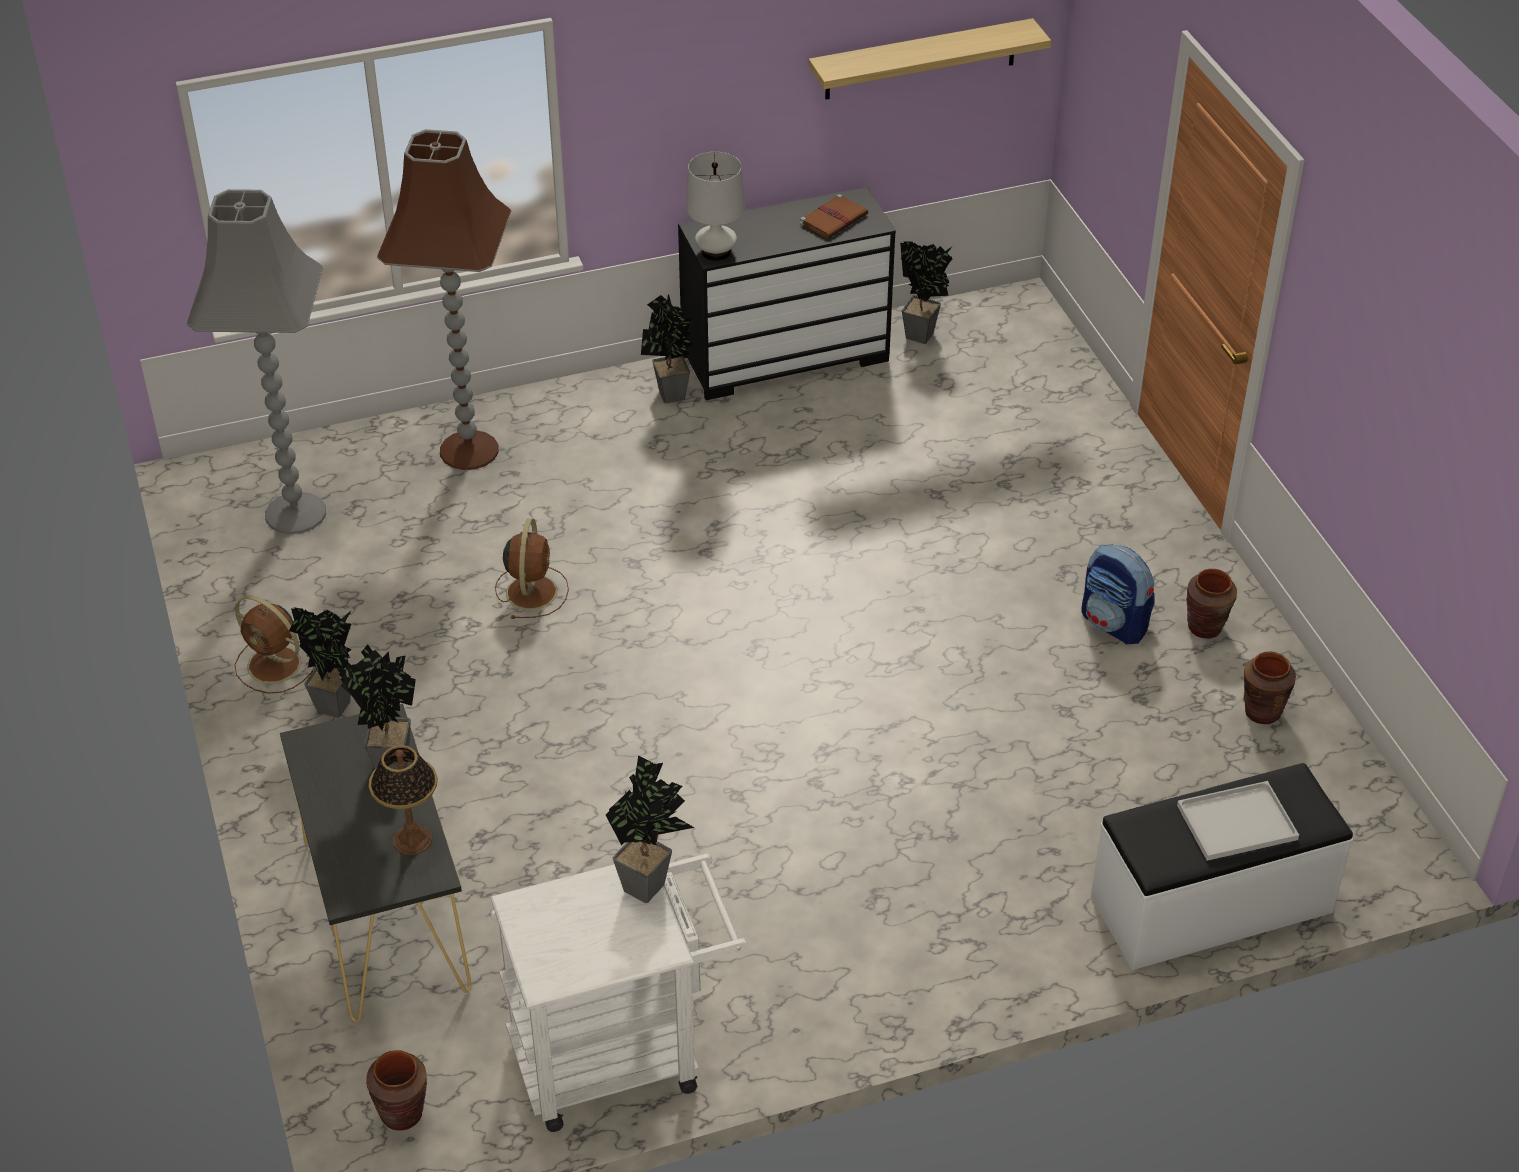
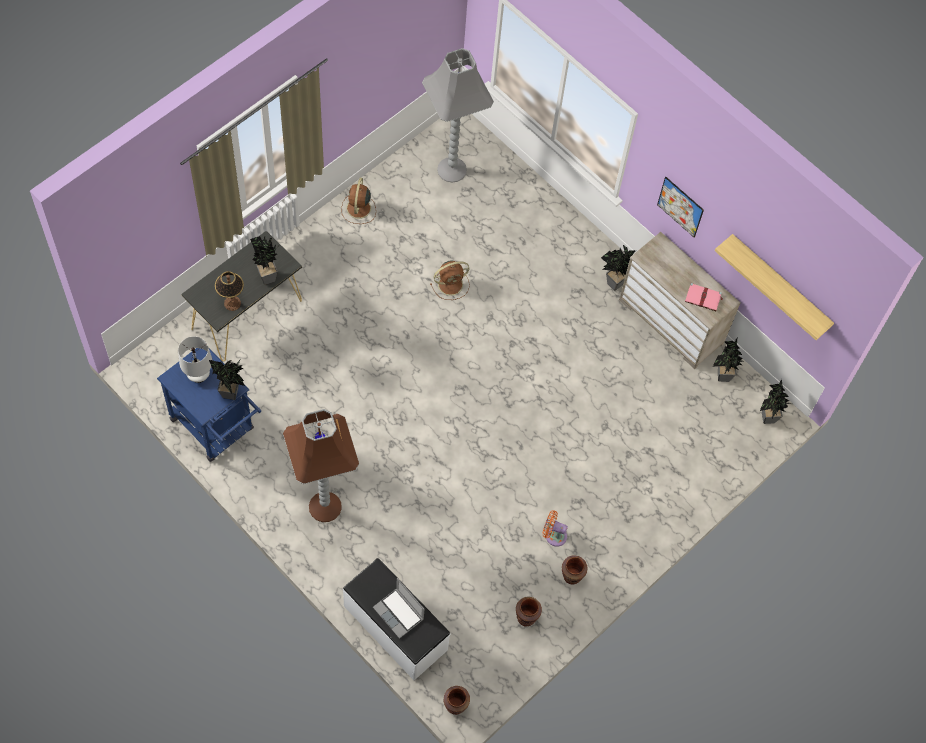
camera: 60 degrees right, 20 degrees up
potted plant [289,607,351,718] -> potted plant moved to [760,379,792,424]
brown vase [366,1050,427,1131] -> brown vase moved to [443,686,470,715]
brown floor lamp [377,129,512,470] -> brown floor lamp moved to [283,409,359,522]
white cart [490,854,748,1132] -> blue cart [157,348,261,462]
black dresser [678,187,896,400] -> beige dresser [619,232,740,369]
white table lamp [686,152,745,261] -> white table lamp moved to [178,336,212,383]
brown book [800,194,868,239] -> pink book [685,283,723,311]
backpack [1081,544,1155,644] -> orange fan [542,511,568,547]
white tray [1177,781,1299,861] -> laptop [373,578,424,639]
none -> picture [657,177,704,237]

